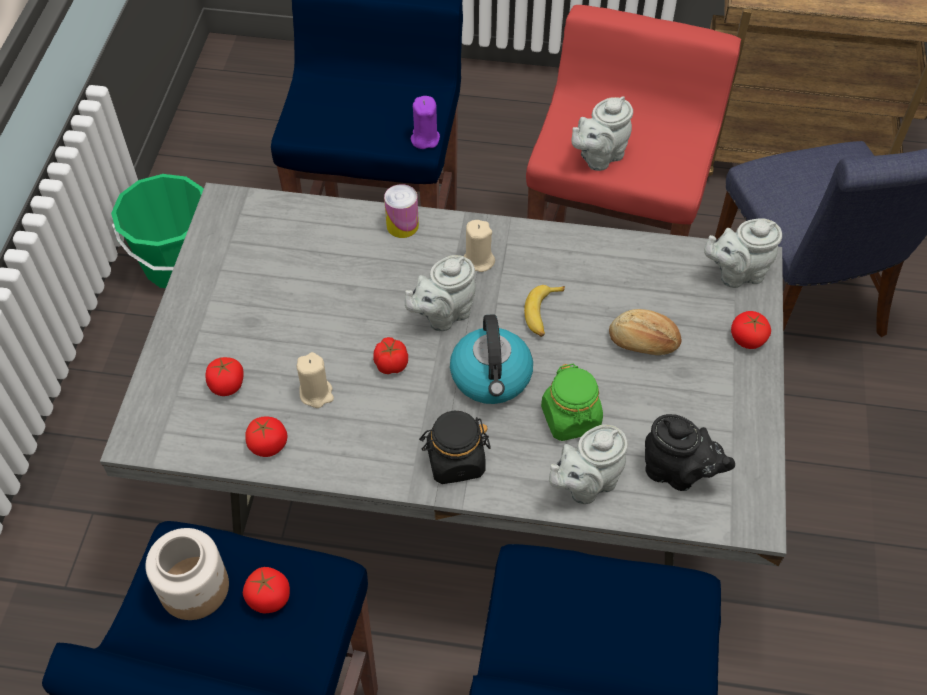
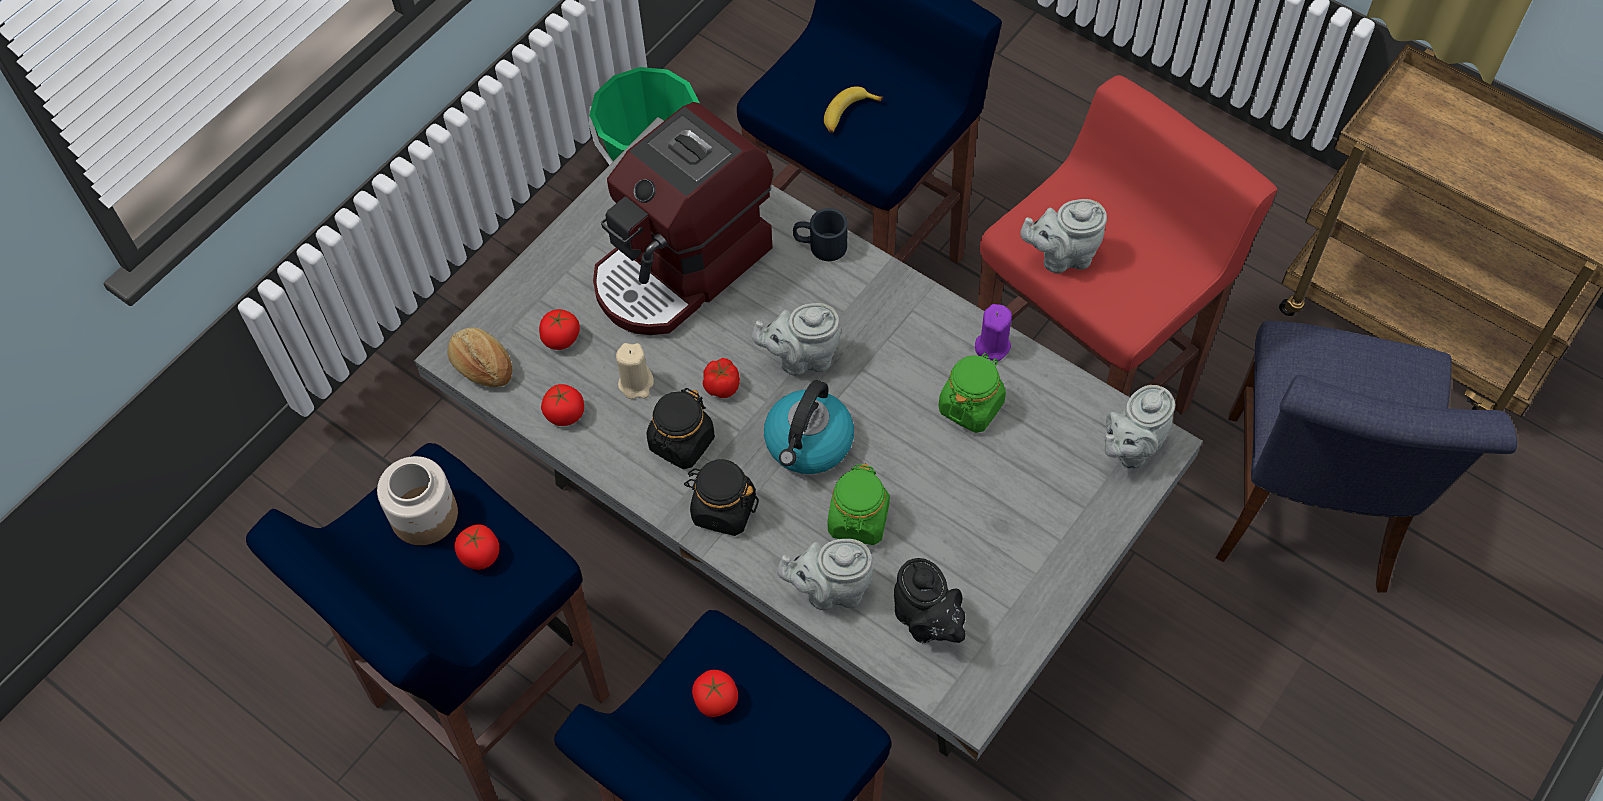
camera: 30 degrees right, 5 degrees up
can [384,184,419,238] -> black mug [793,208,848,261]
purple candle [411,96,440,149] -> purple candle moved to [975,304,1012,361]
beige candle [464,220,495,272] -> none
banana [524,285,565,337] -> banana moved to [824,87,883,133]
bread [609,309,682,355] -> bread moved to [447,327,512,387]
grey teapot [704,218,782,288] -> grey teapot turned 60 degrees counterclockwise [1105,385,1175,469]
tomato [731,311,771,349] -> tomato moved to [692,670,738,717]
none -> coffee machine [593,102,773,335]
none -> black jar [647,388,715,469]
none -> green jar [938,353,1006,433]

